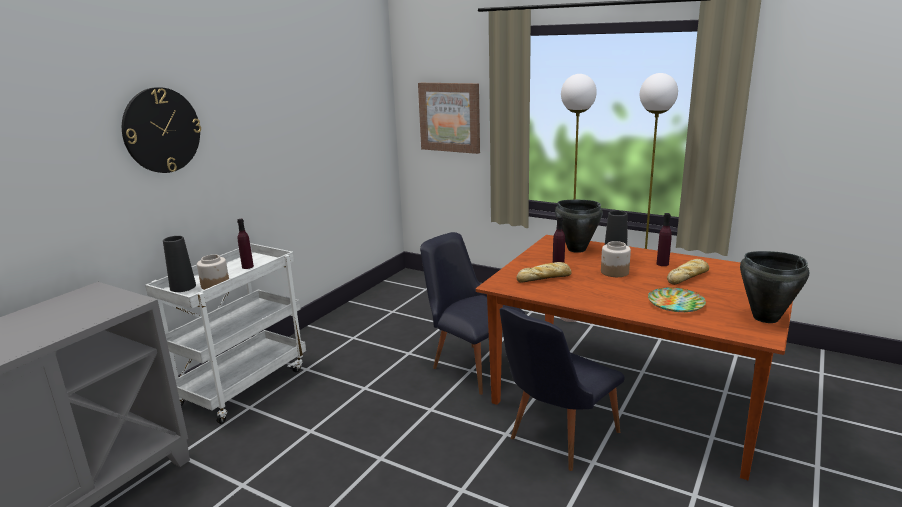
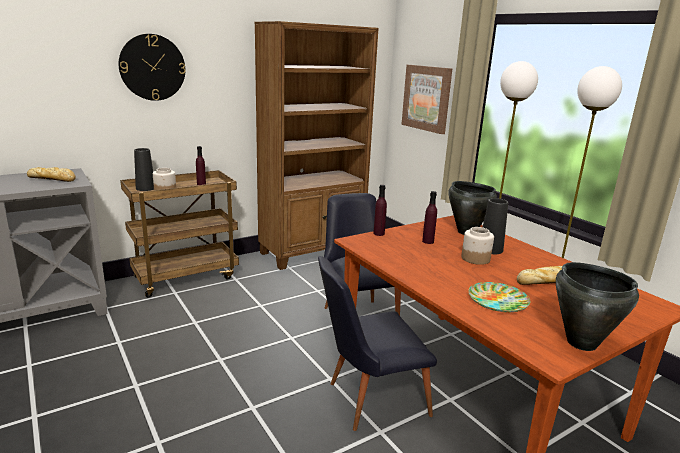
camera: 25 degrees right, 0 degrees up
white cart [145,243,306,424] -> brown cart [120,170,239,298]
bread [517,262,572,283] -> bread moved to [27,167,76,182]
purple bottle [657,213,672,266] -> purple bottle moved to [373,185,387,236]
none -> brown bookcase [254,21,379,270]

